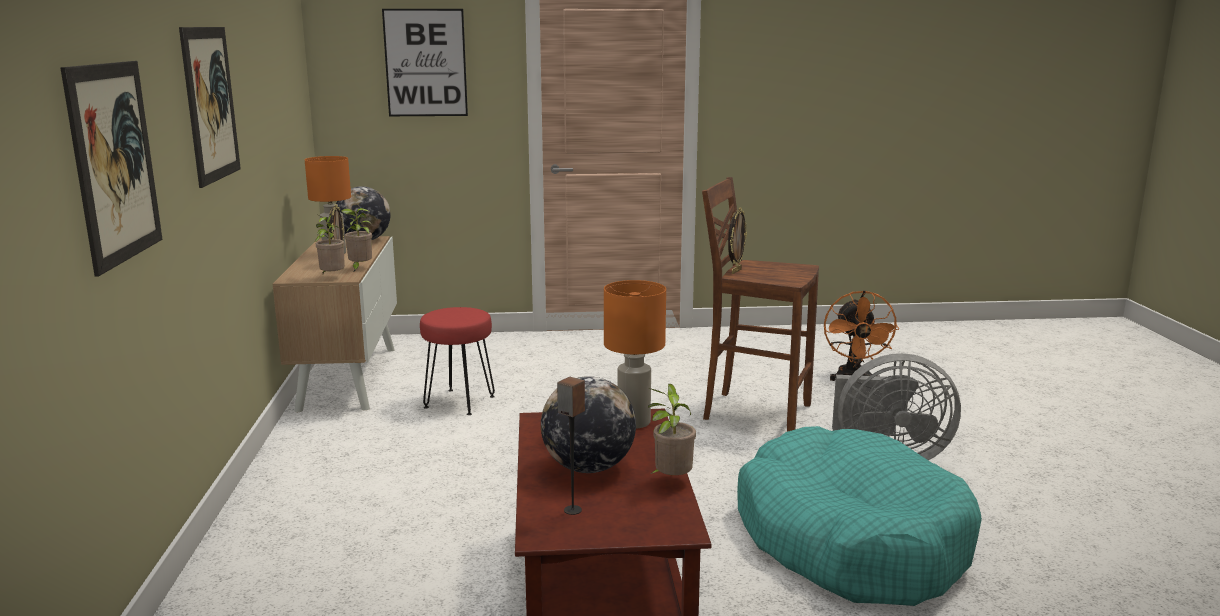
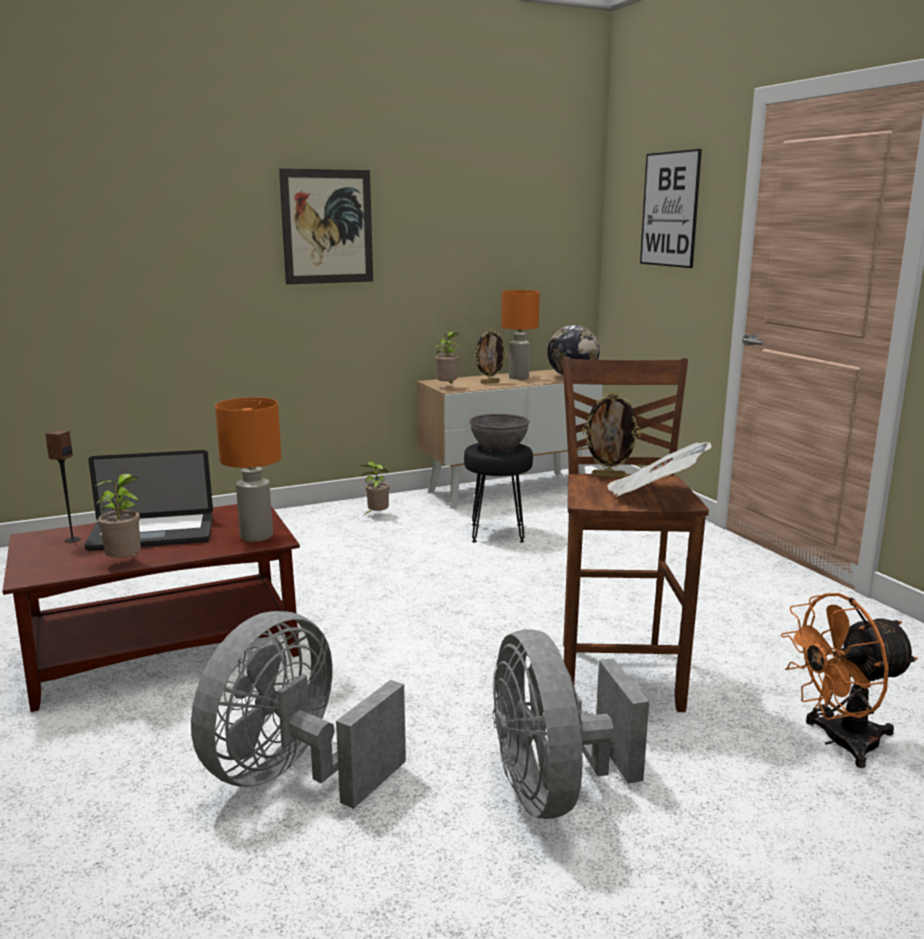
camera: 70 degrees right, 0 degrees up
picture [61,61,163,277] -> none
potted plant [341,208,372,273] -> potted plant moved to [360,461,390,515]
red stool [420,307,495,415] -> black stool [464,443,533,543]
globe [541,376,636,473] -> laptop [85,450,213,551]
turquoise dog bed [737,426,982,606] -> grey fan [191,611,406,809]
none -> grey bowl [469,414,530,451]
none -> newspaper [607,442,712,497]

